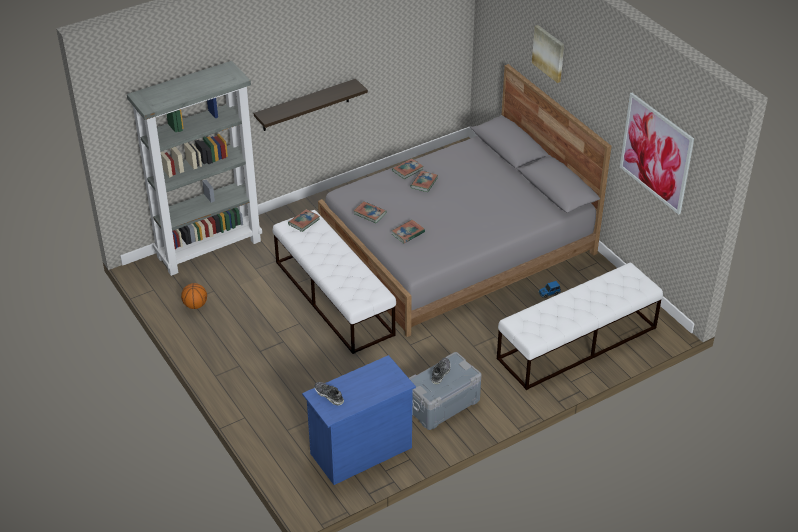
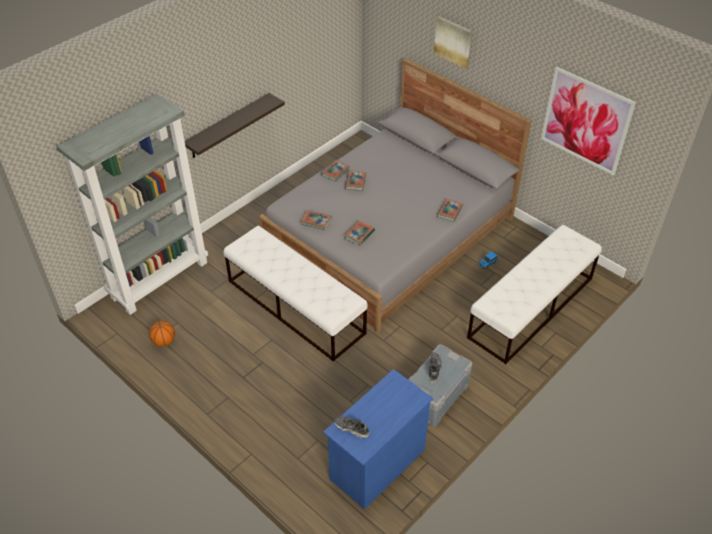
camera: 15 degrees left, 5 degrees up
book [288,209,320,232] -> book moved to [437,199,463,222]

